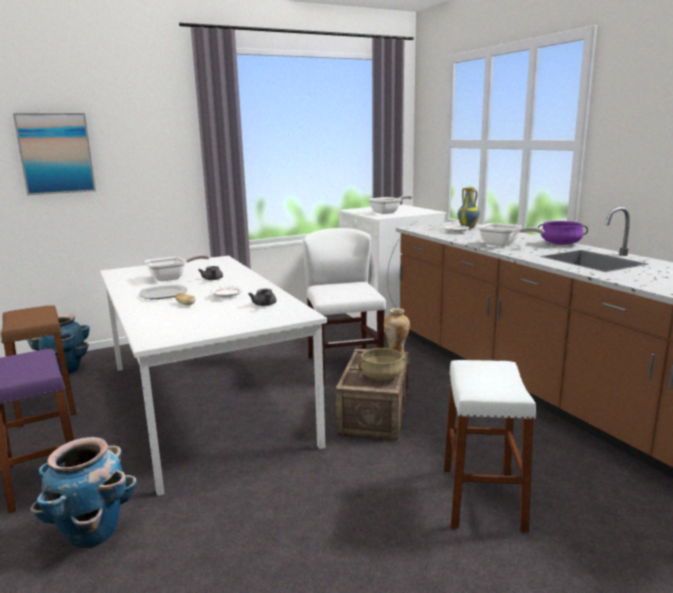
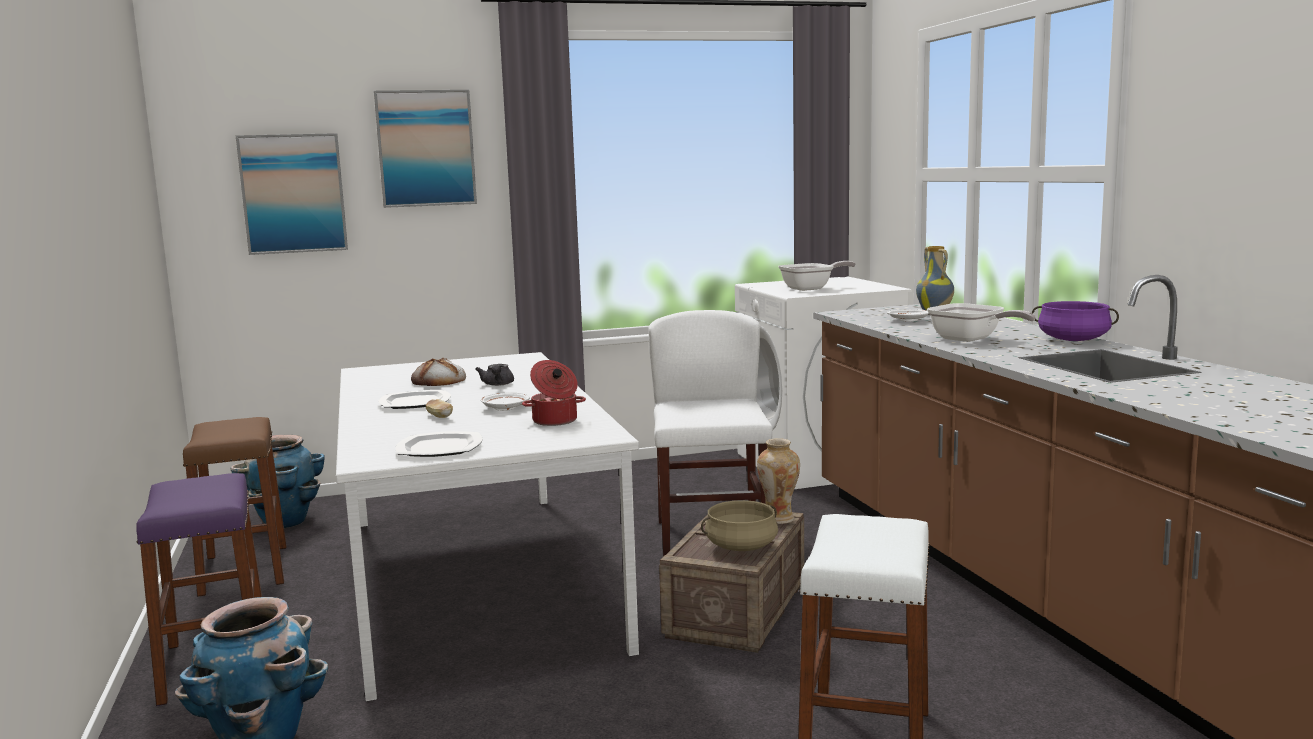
camera: 10 degrees right, 5 degrees down
frying pan [145,255,209,281] -> bread [411,358,466,386]
grey teapot [248,289,276,306] -> cooking pot [522,360,586,426]
none -> picture [374,90,477,208]
none -> plate [396,431,483,457]

